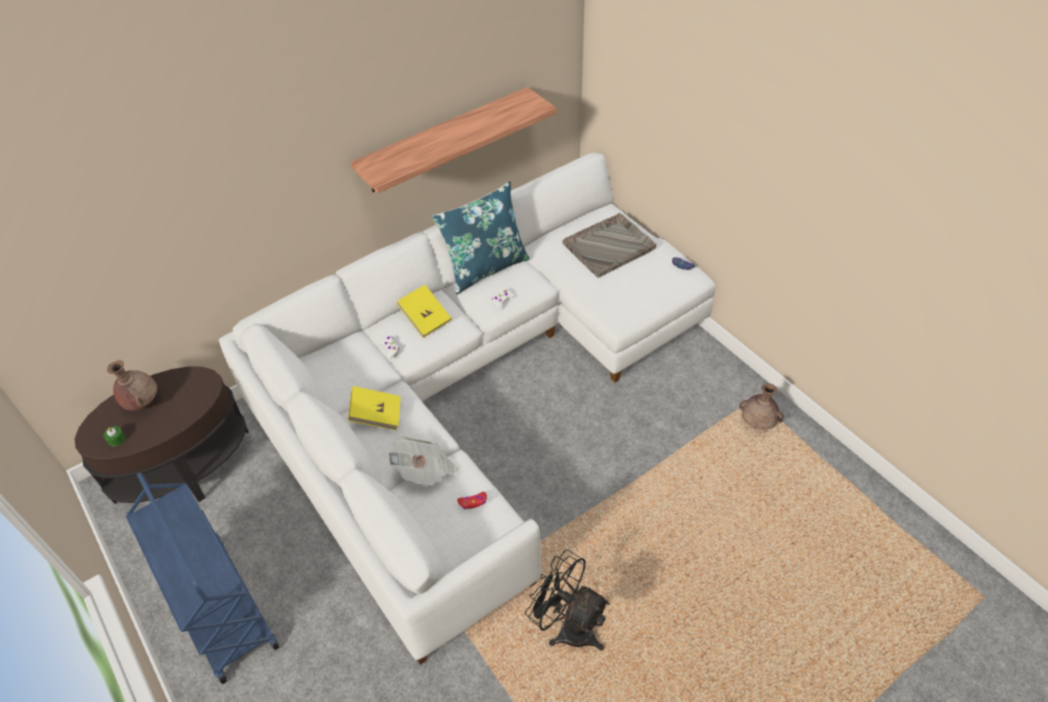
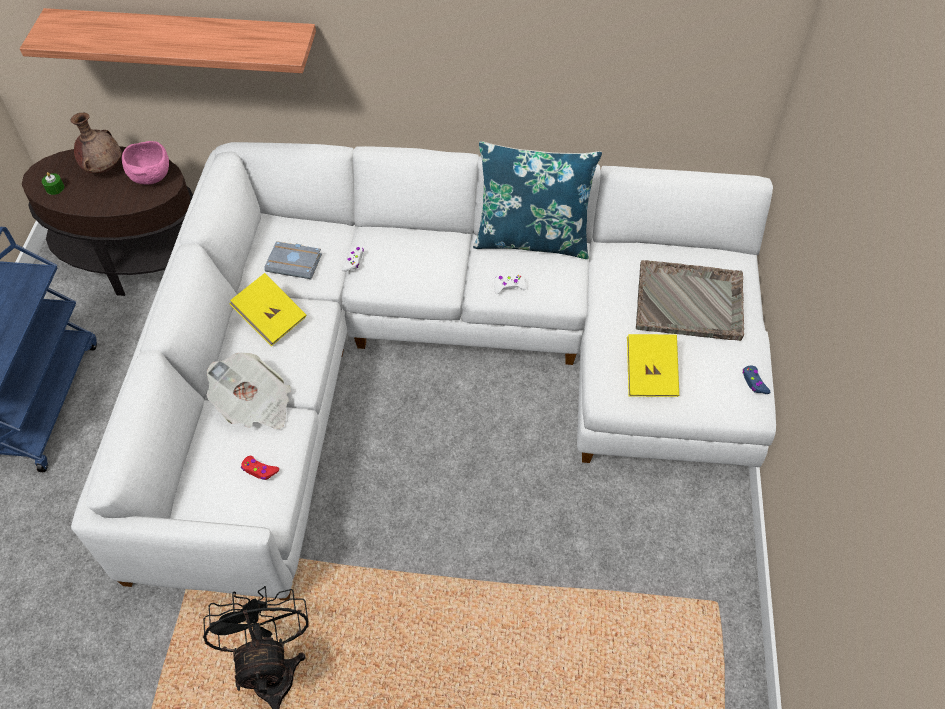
camera: 40 degrees right, 5 degrees up
shelf [351,87,557,193] -> shelf moved to [20,8,316,73]
yellow book [397,285,452,338] -> yellow book moved to [627,334,679,397]
brown vase [739,383,784,430] -> none
none -> pink bowl [122,141,169,184]
none -> grey book [264,241,322,279]

